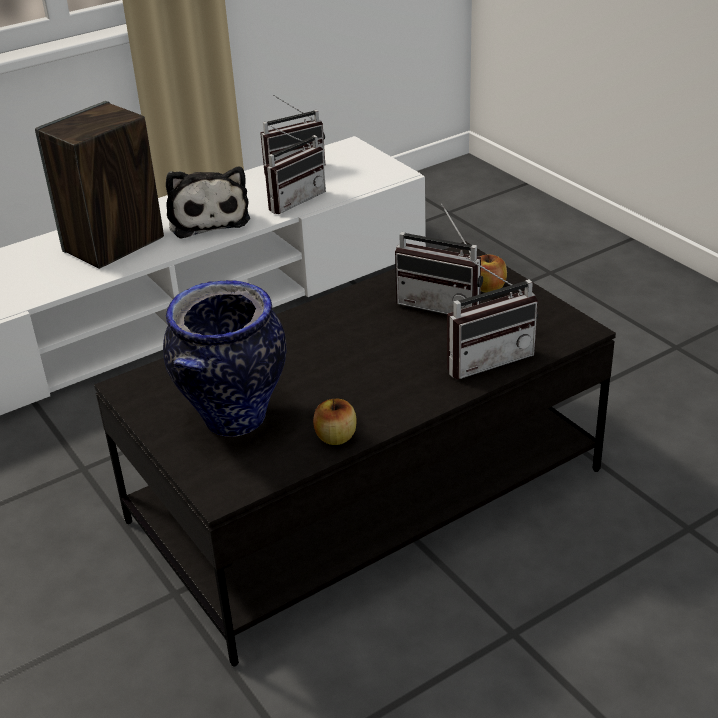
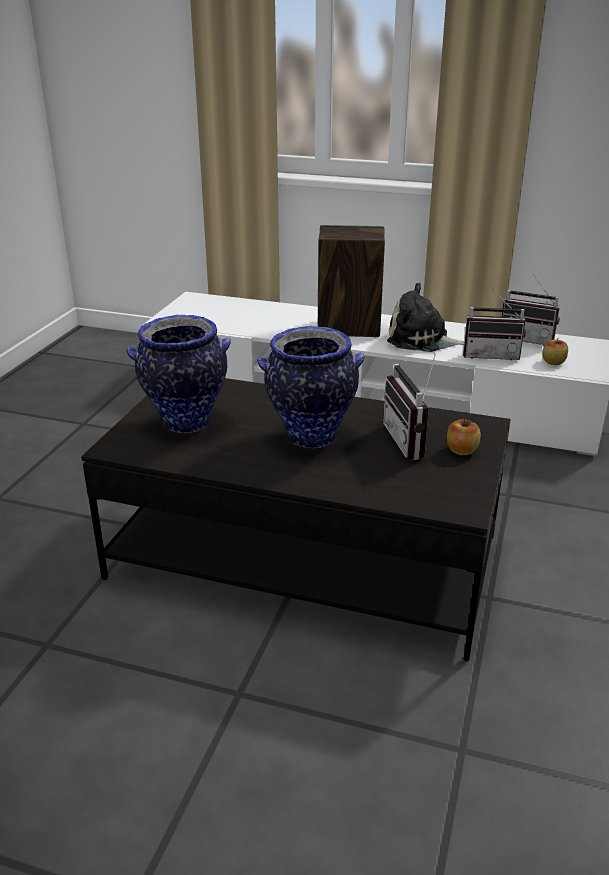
camera: 50 degrees right, 5 degrees down
plush toy [166,167,250,239] -> plush toy turned 75 degrees clockwise [387,283,464,352]
apple [313,399,357,445] -> apple moved to [542,339,568,365]
radio [447,257,538,380] -> none
none -> vase [257,326,365,448]

